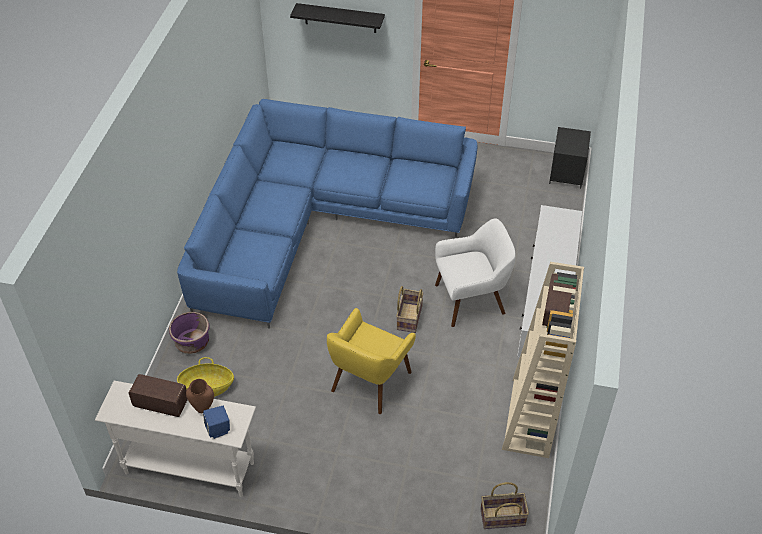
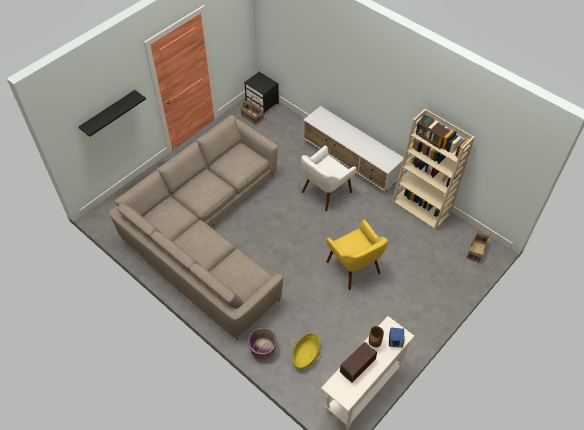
camera: 60 degrees left, 5 degrees up
blue sofa [177,99,478,329] -> beige sofa [109,115,283,340]
basket [396,286,424,333] -> basket moved to [240,96,264,125]
white armchair [435,219,516,327] -> white armchair turned 150 degrees counterclockwise [301,146,356,212]

